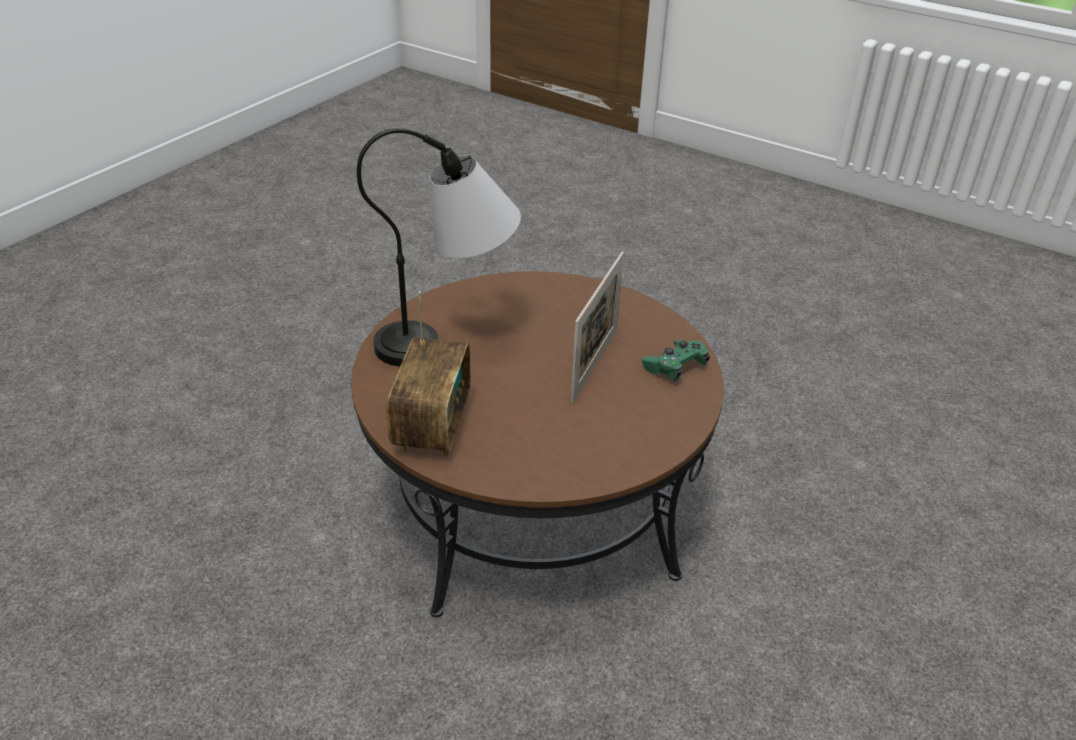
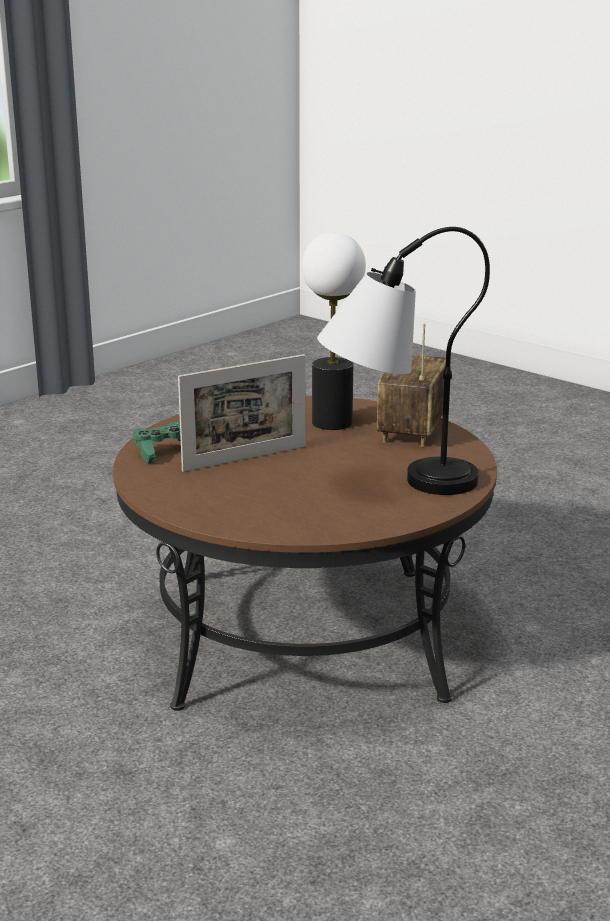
camera: 170 degrees left, 15 degrees down
picture frame [571,252,624,403] -> picture frame turned 150 degrees counterclockwise [178,354,306,472]
none -> table lamp [301,232,366,430]

